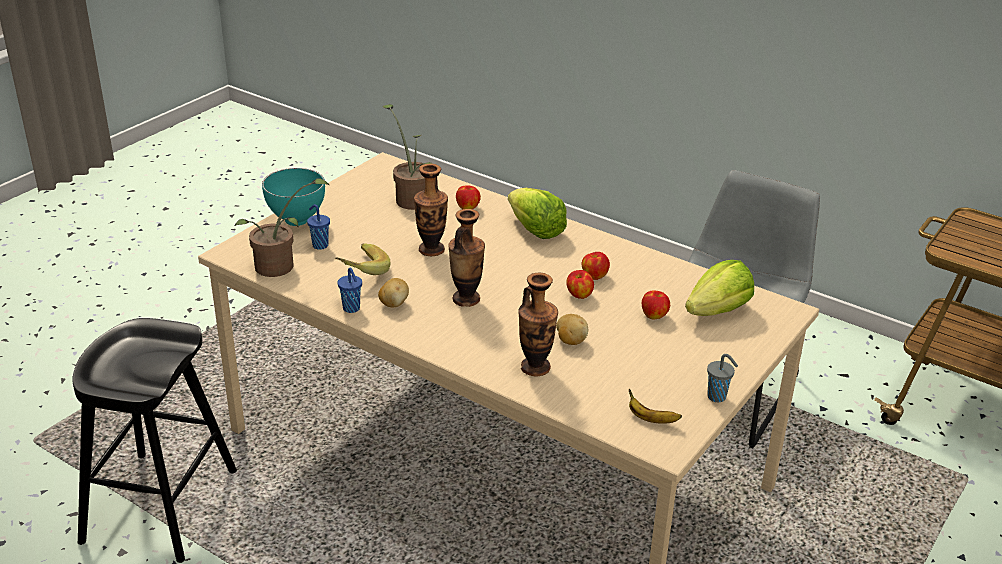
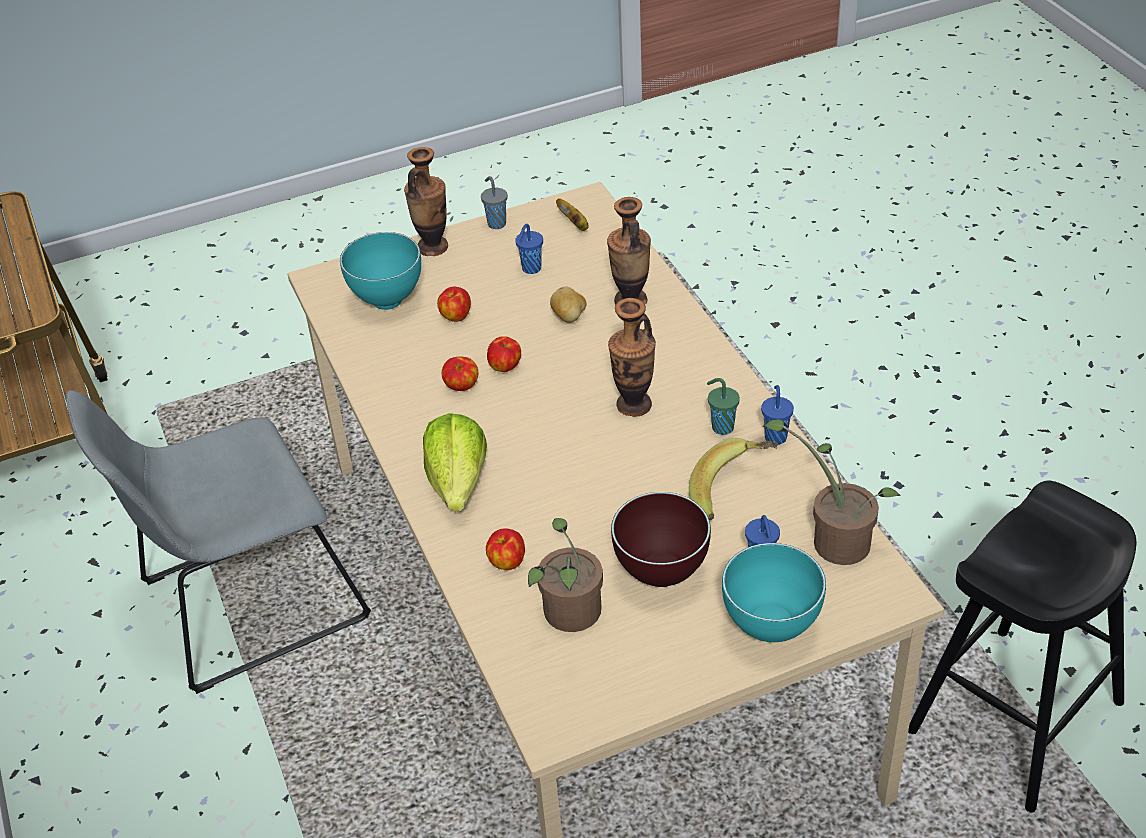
camera: 145 degrees left, 10 degrees up
potato [378,278,409,307] -> green cup [707,378,740,435]
vase [414,164,448,256] -> vase moved to [404,147,448,256]
lettuce [685,260,754,316] -> turquoise bowl [340,232,421,310]
none -> blue cup [515,224,543,274]
none -> brown bowl [611,492,711,587]

